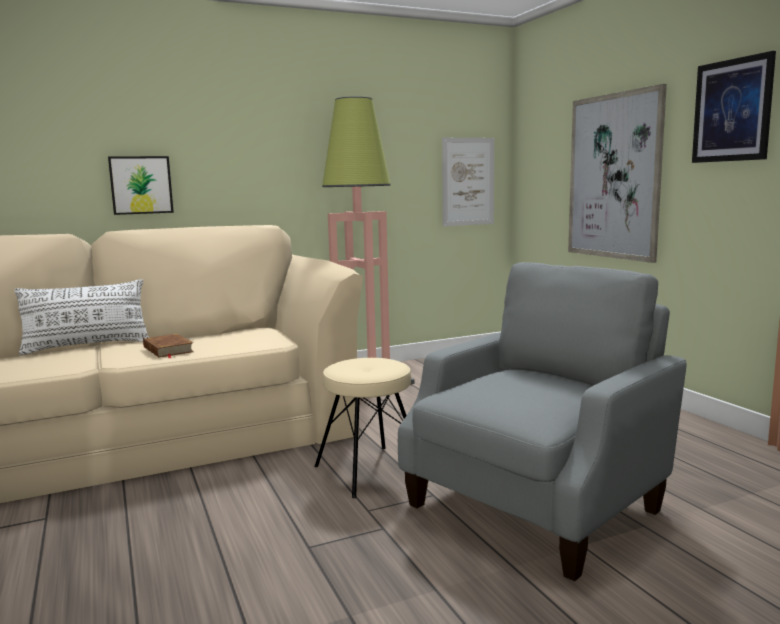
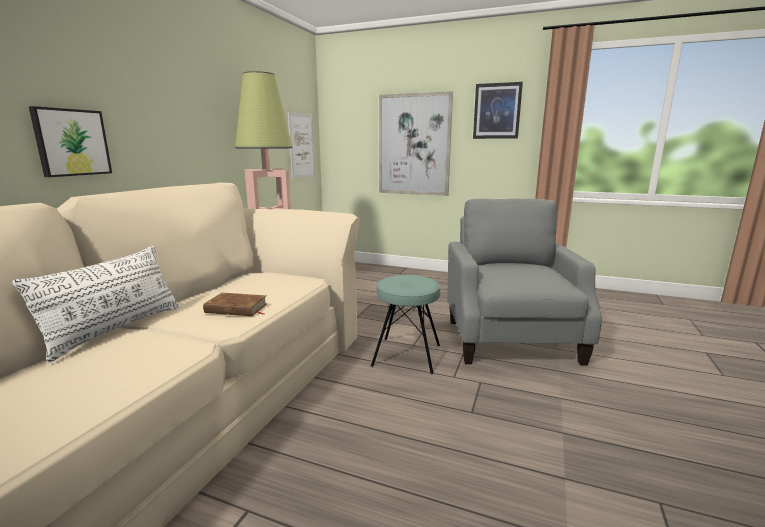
camera: 45 degrees left, 5 degrees up
beige stool [314,358,411,498] -> turquoise stool [371,275,440,374]

